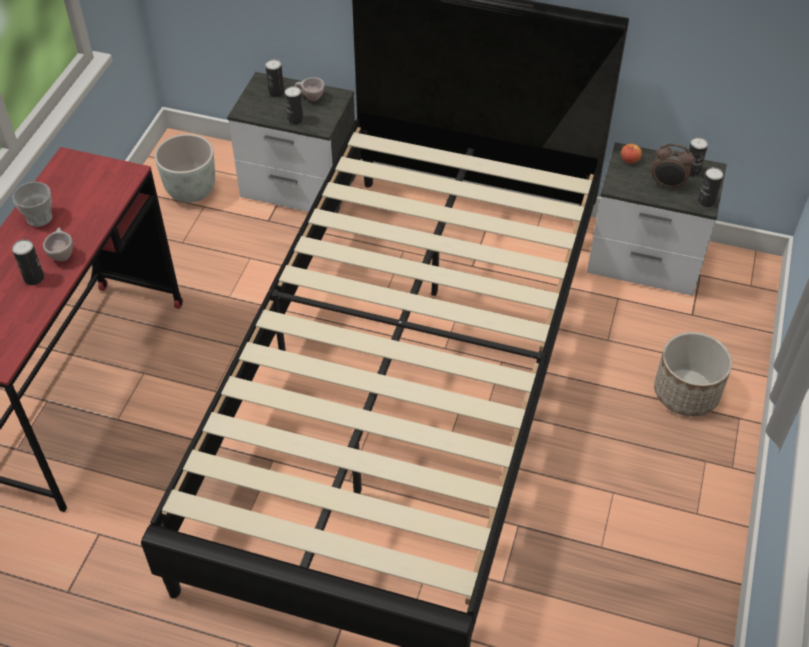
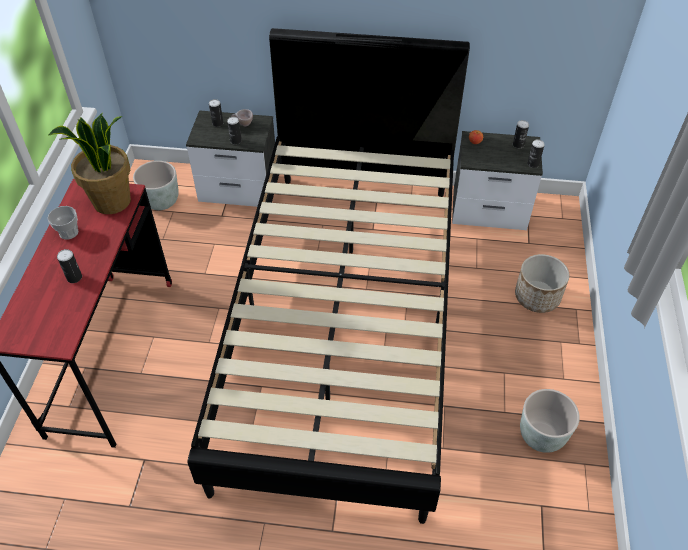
camera: 10 degrees left, 0 degrees up
beige cup [43,227,73,261] -> none
alarm clock [652,143,694,190] -> none
none -> potted plant [48,112,131,214]
none -> grey planter [520,389,580,453]

